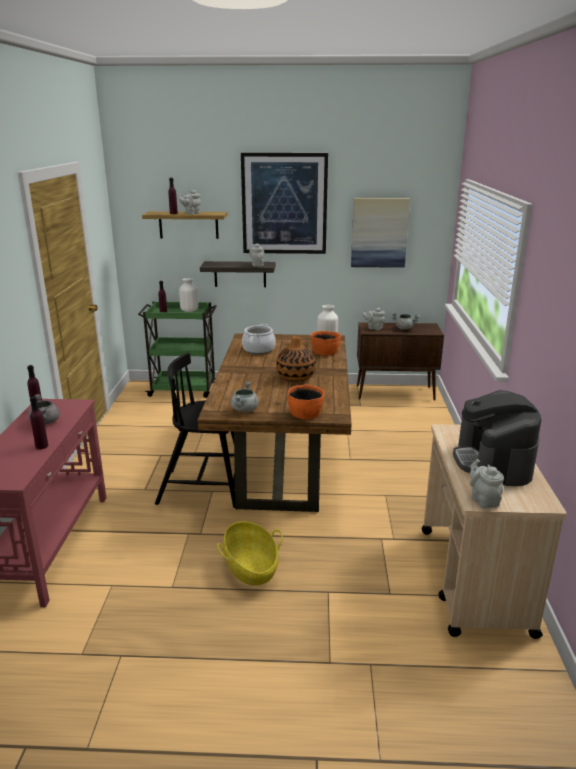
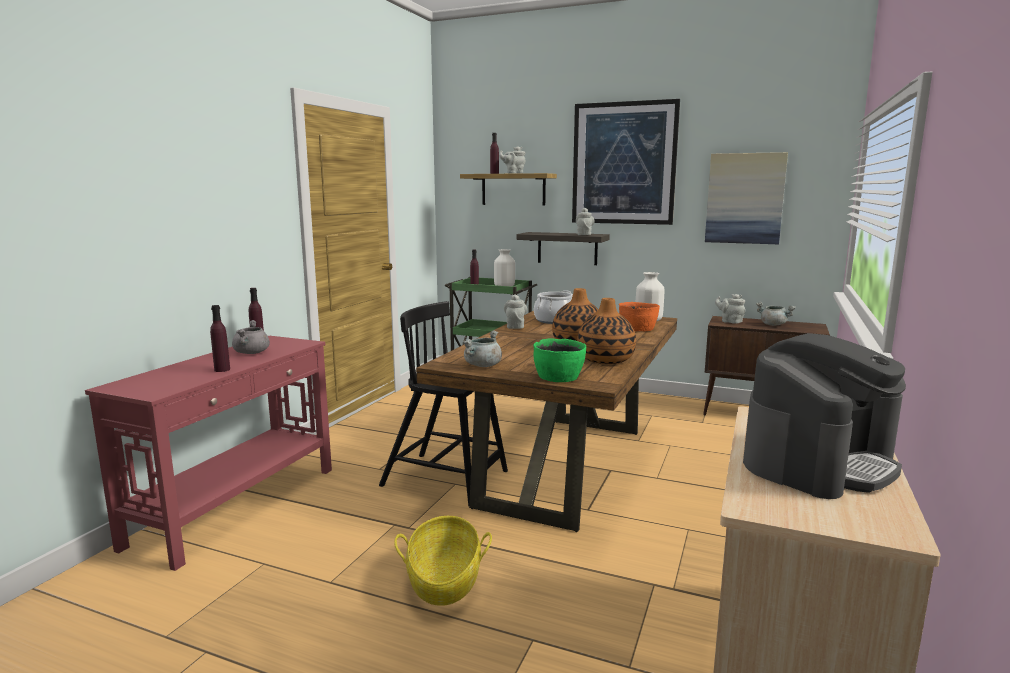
camera: 20 degrees right, 10 degrees down
orange bowl [287,385,324,419] -> green bowl [533,338,586,382]
coffee machine [453,390,541,486] -> coffee machine turned 150 degrees counterclockwise [743,333,906,499]
grey teapot [470,459,504,508] -> grey teapot moved to [504,294,527,329]
none -> vase [577,298,636,364]

